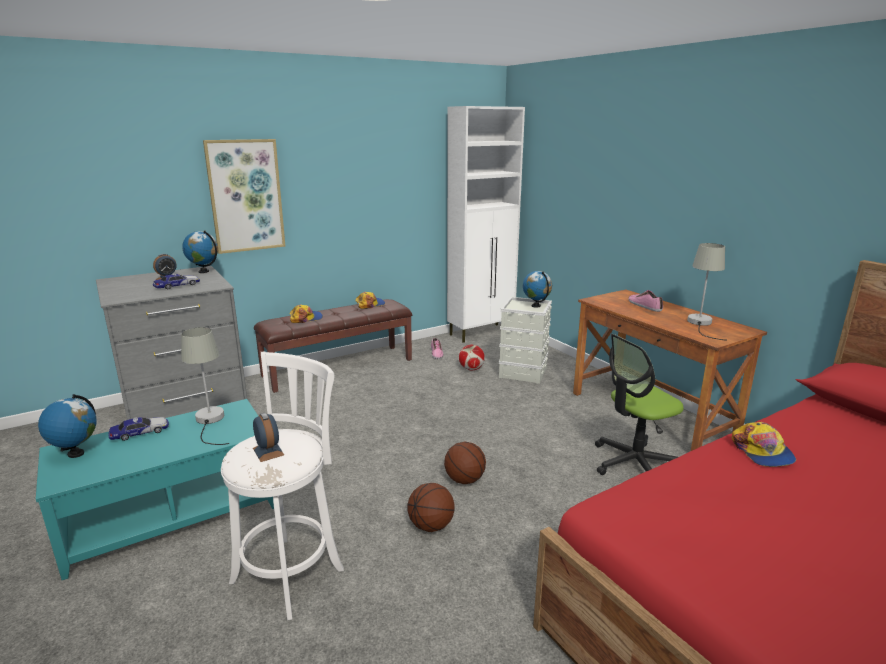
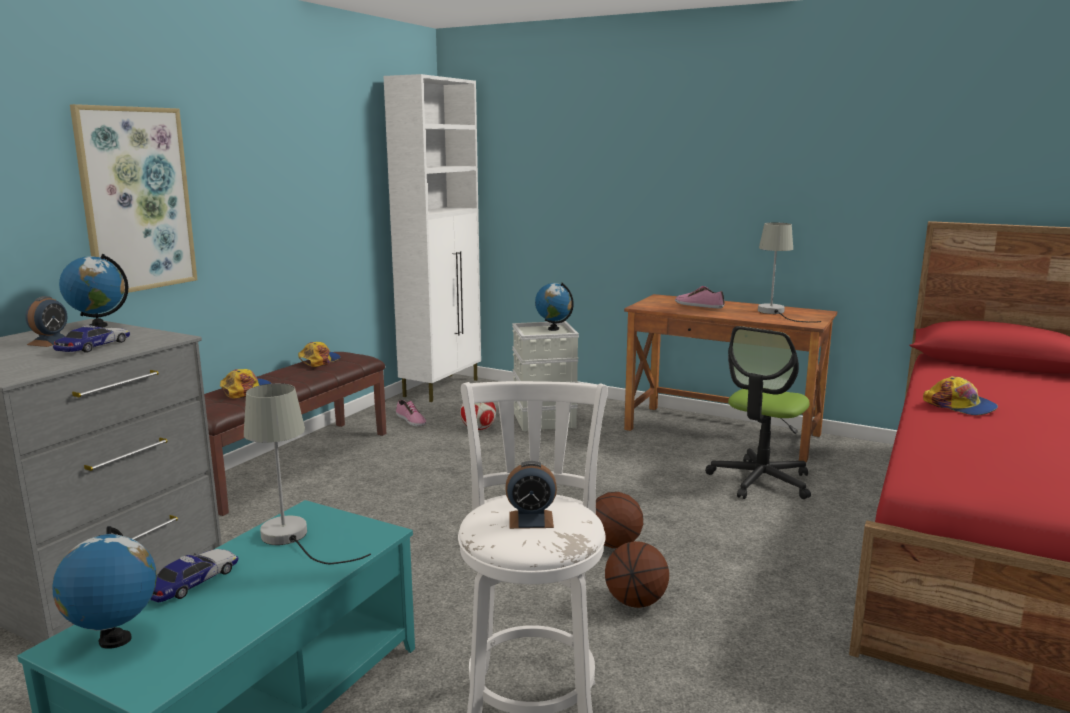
camera: 30 degrees left, 5 degrees down
alarm clock [253,413,284,462] -> alarm clock turned 150 degrees clockwise [506,461,557,529]

